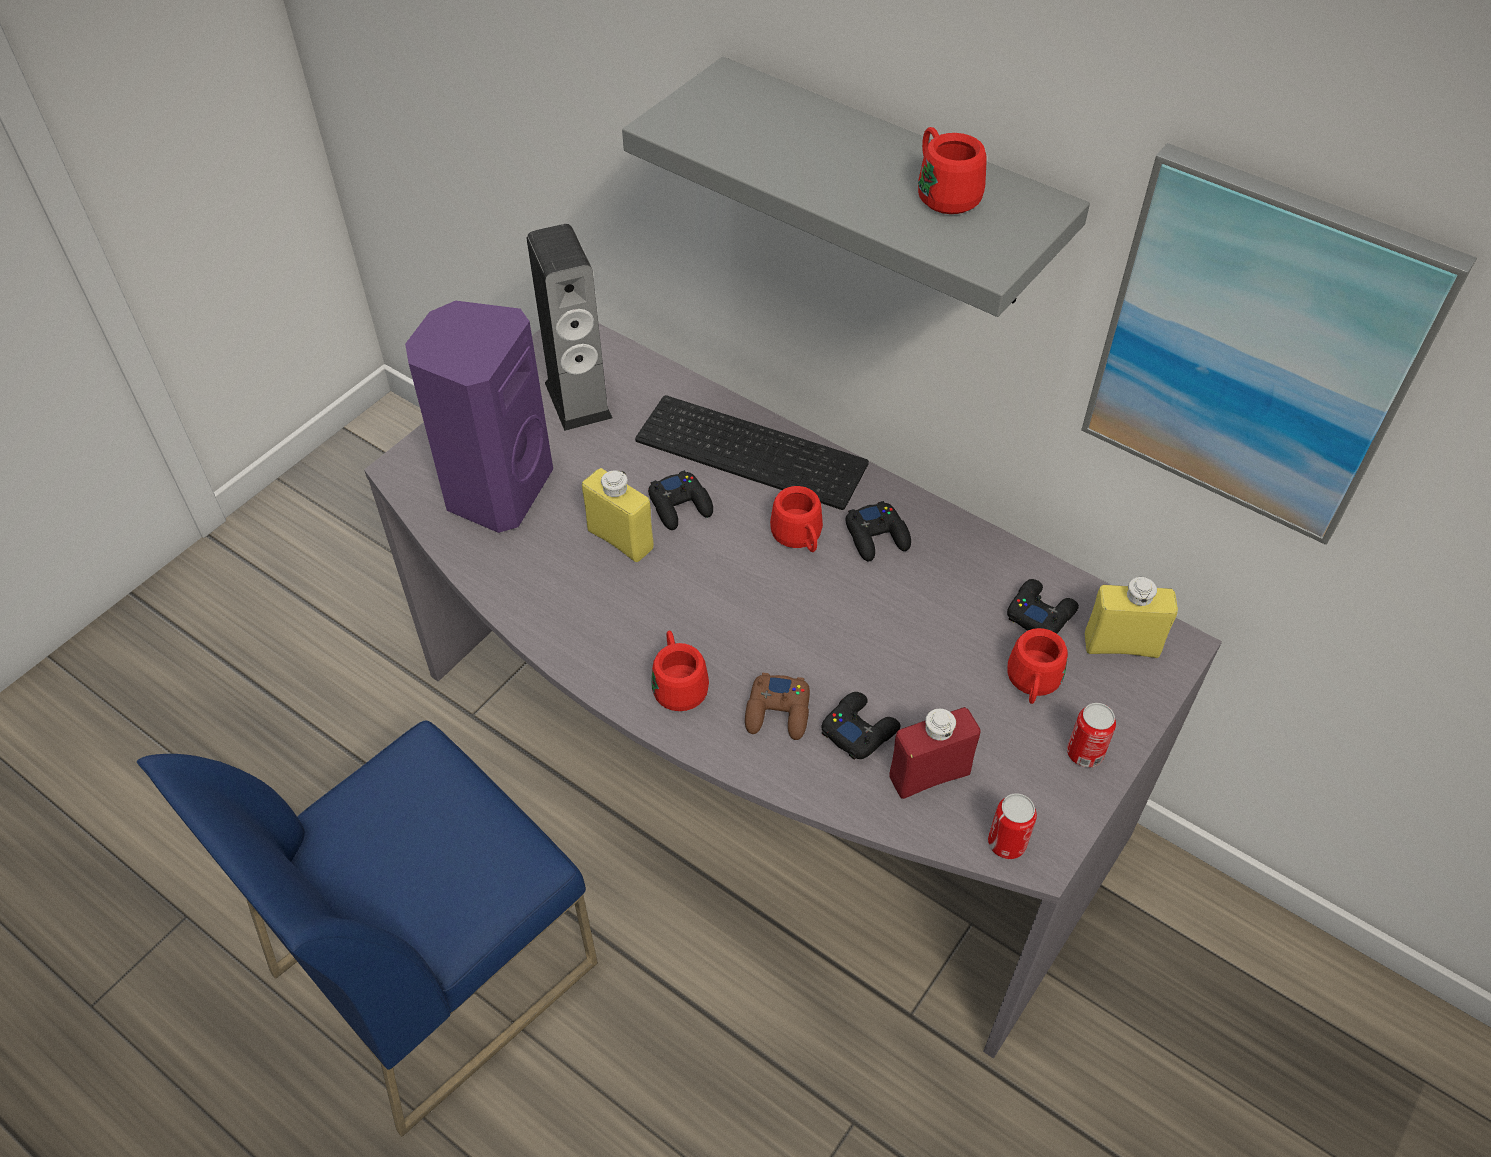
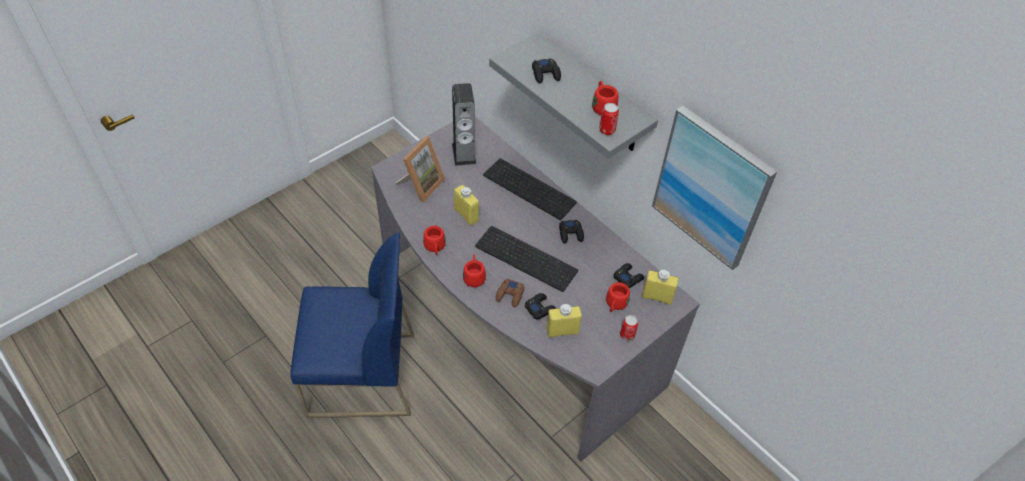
camera: 10 degrees right, 0 degrees up
blue chair [137,721,598,1137] -> blue chair turned 150 degrees counterclockwise [290,233,414,418]
purple speaker [405,301,553,533] -> picture frame [396,136,445,202]
black game controller [648,470,713,530] -> black game controller moved to [532,58,561,83]
red mug [770,486,823,552] -> red mug moved to [423,226,446,255]
red bottle [889,707,981,799] -> yellow bottle [547,304,582,338]
can [988,793,1037,859] -> can moved to [599,103,619,135]
none -> keyboard [475,226,578,292]

